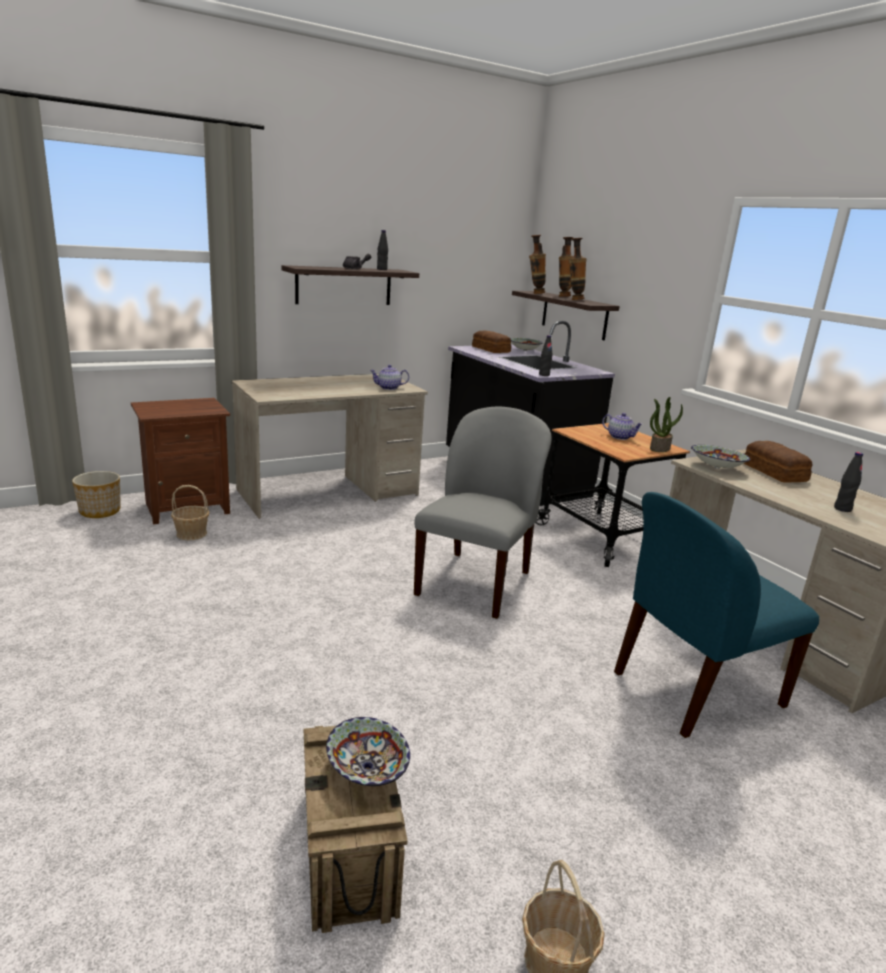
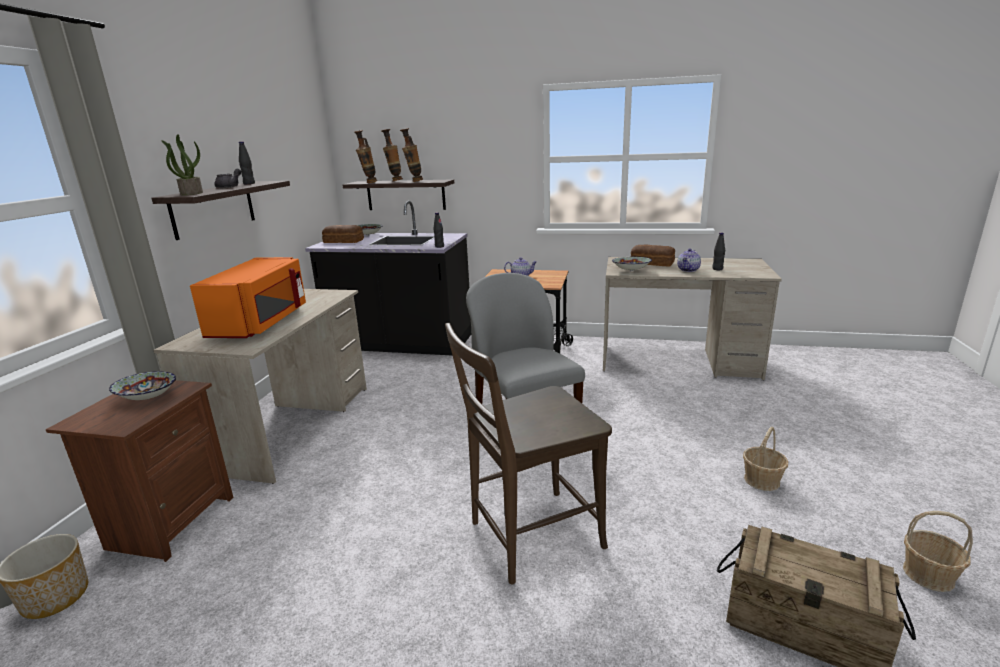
camera: 45 degrees left, 0 degrees up
basket [171,485,209,540] -> basket moved to [743,427,788,491]
bowl [326,717,410,786] -> bowl moved to [109,371,176,400]
teapot [370,365,409,390] -> teapot moved to [677,248,701,272]
blue chair [614,492,819,738] -> none
potted plant [650,397,683,452] -> potted plant moved to [161,134,203,195]
none -> orange microwave [190,257,306,338]
none -> brown chair [445,323,612,585]

